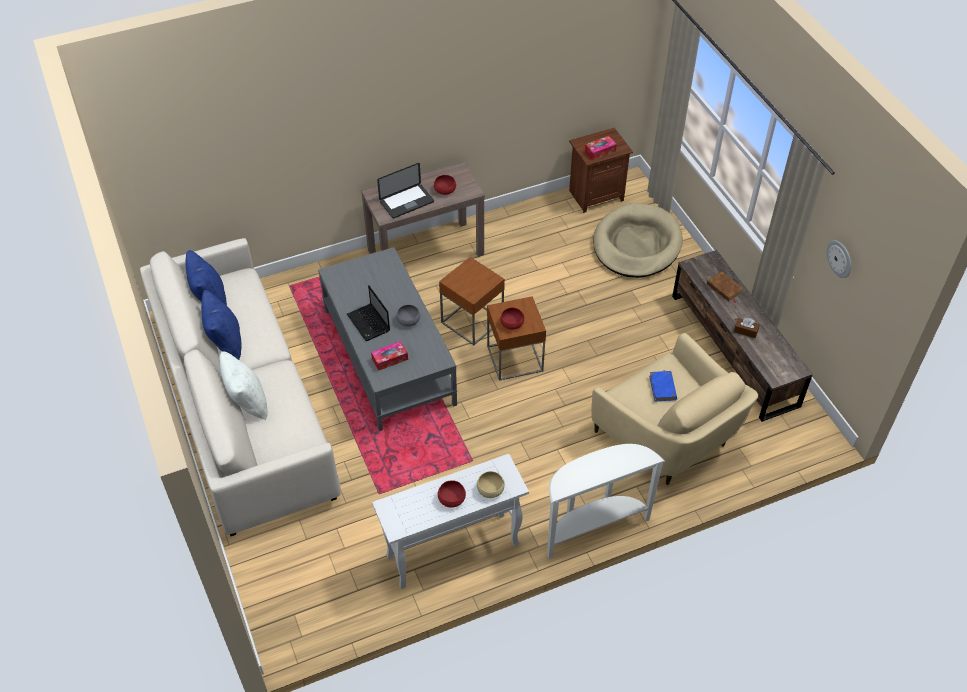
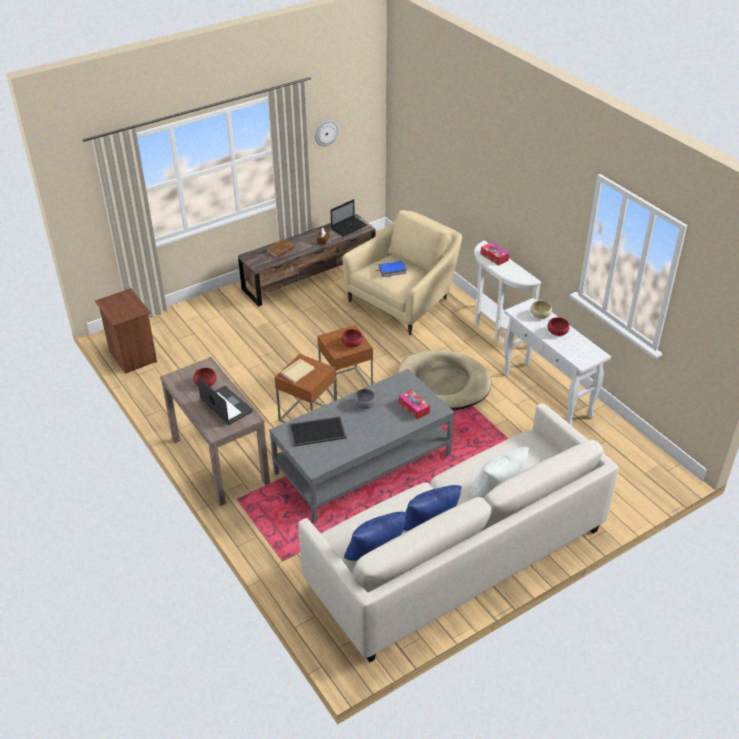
camera: 100 degrees left, 10 degrees down
laptop [347,285,390,341] -> laptop moved to [331,199,367,237]
tissue box [585,136,617,160] -> tissue box moved to [480,242,509,266]
beige dog bed [593,203,683,278] -> beige dog bed moved to [397,350,491,410]
none -> beige book [281,359,315,383]
none -> tray [289,416,346,447]

